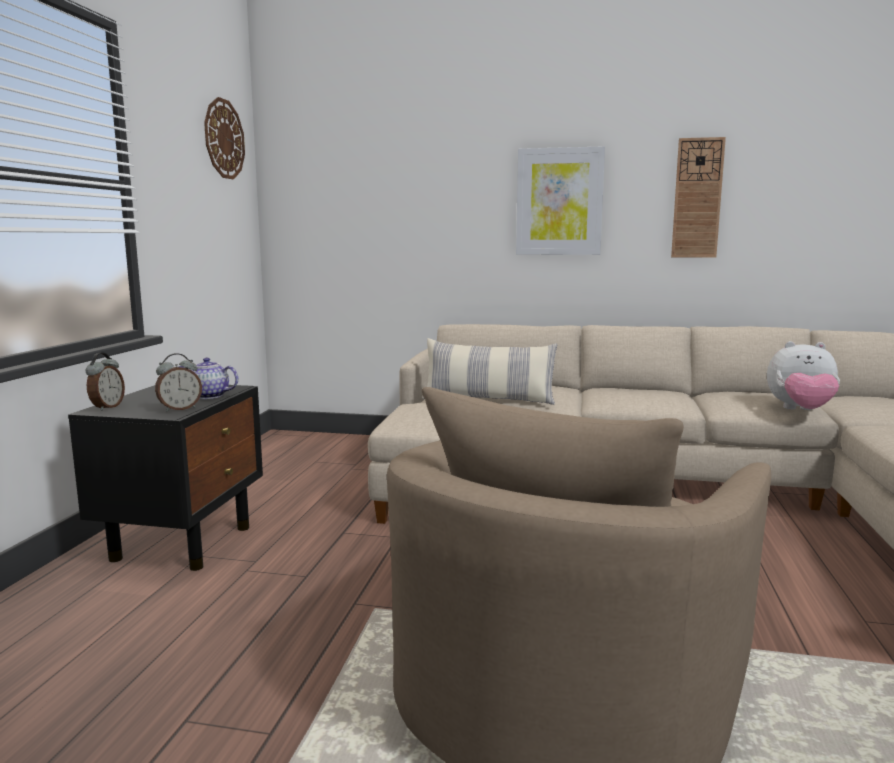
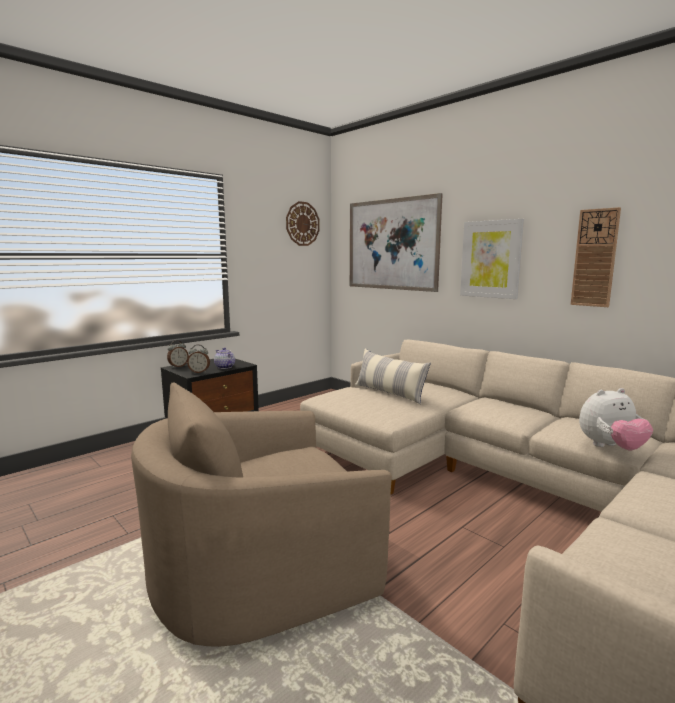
camera: 35 degrees right, 0 degrees up
plush toy [767,341,840,410] -> plush toy turned 60 degrees counterclockwise [579,388,653,451]
none -> picture [350,193,443,292]

